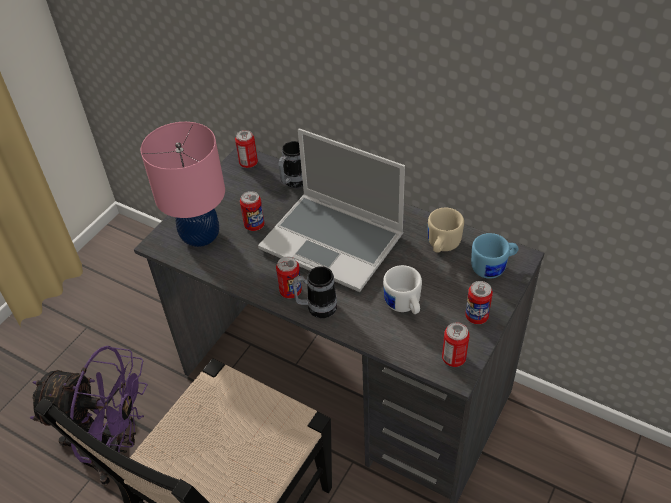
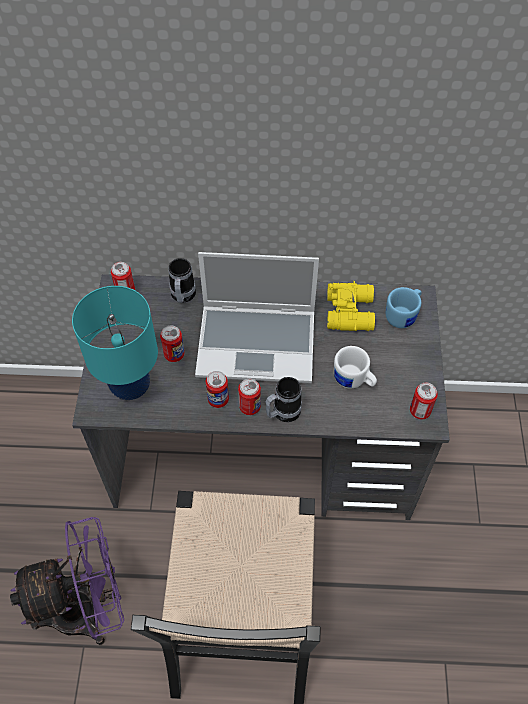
camera: 30 degrees left, 10 degrees up
pink table lamp [141,122,225,247] -> turquoise table lamp [72,286,158,400]
beige mug [428,208,464,253] -> yellow binoculars [327,281,375,331]
can [465,281,493,324] -> can moved to [206,371,229,408]

